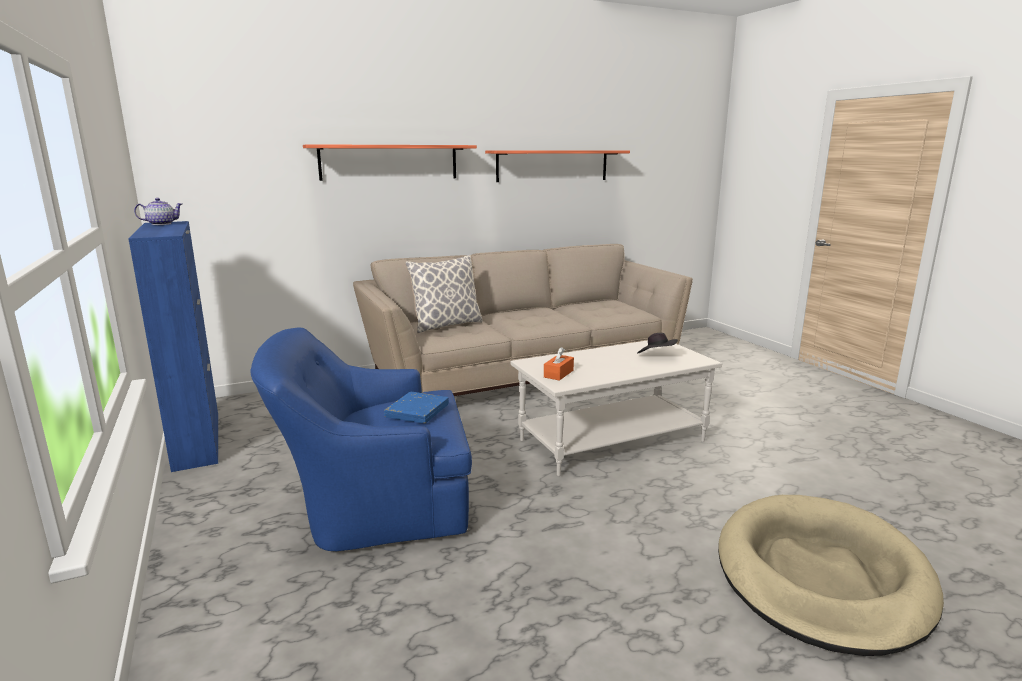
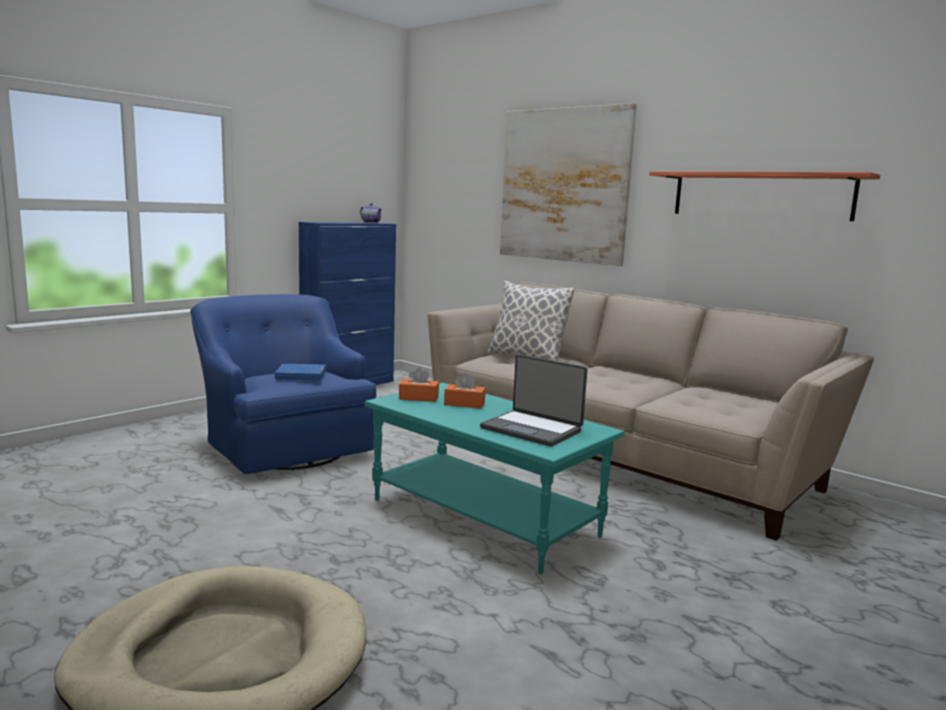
camera: 65 degrees right, 5 degrees down
shelf [303,144,477,181] -> picture [500,103,637,266]
white coffee table [510,340,722,476] -> turquoise coffee table [365,383,624,574]
black hat [637,333,678,354] -> laptop [480,354,587,447]
none -> orange tissue box [444,373,486,409]

